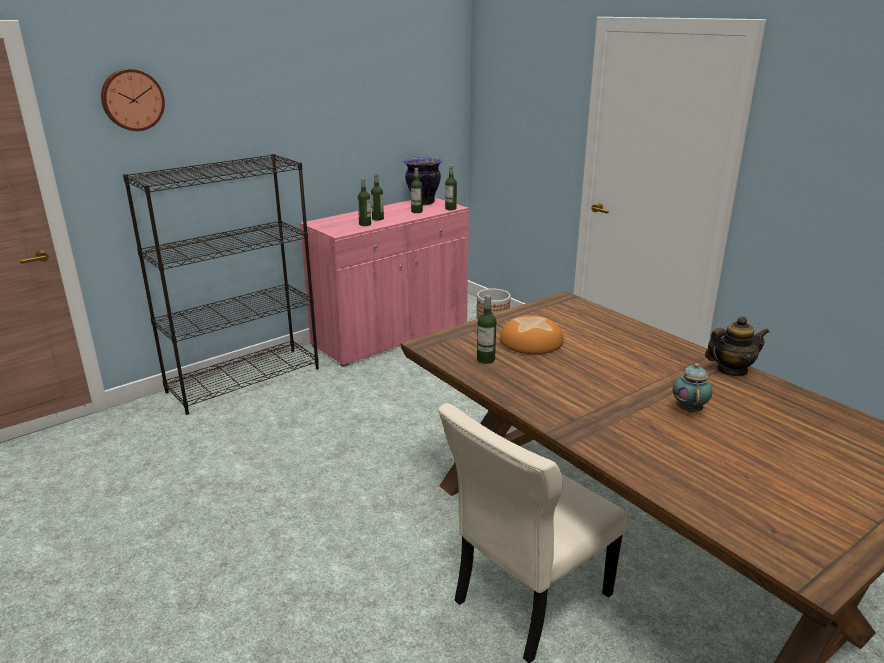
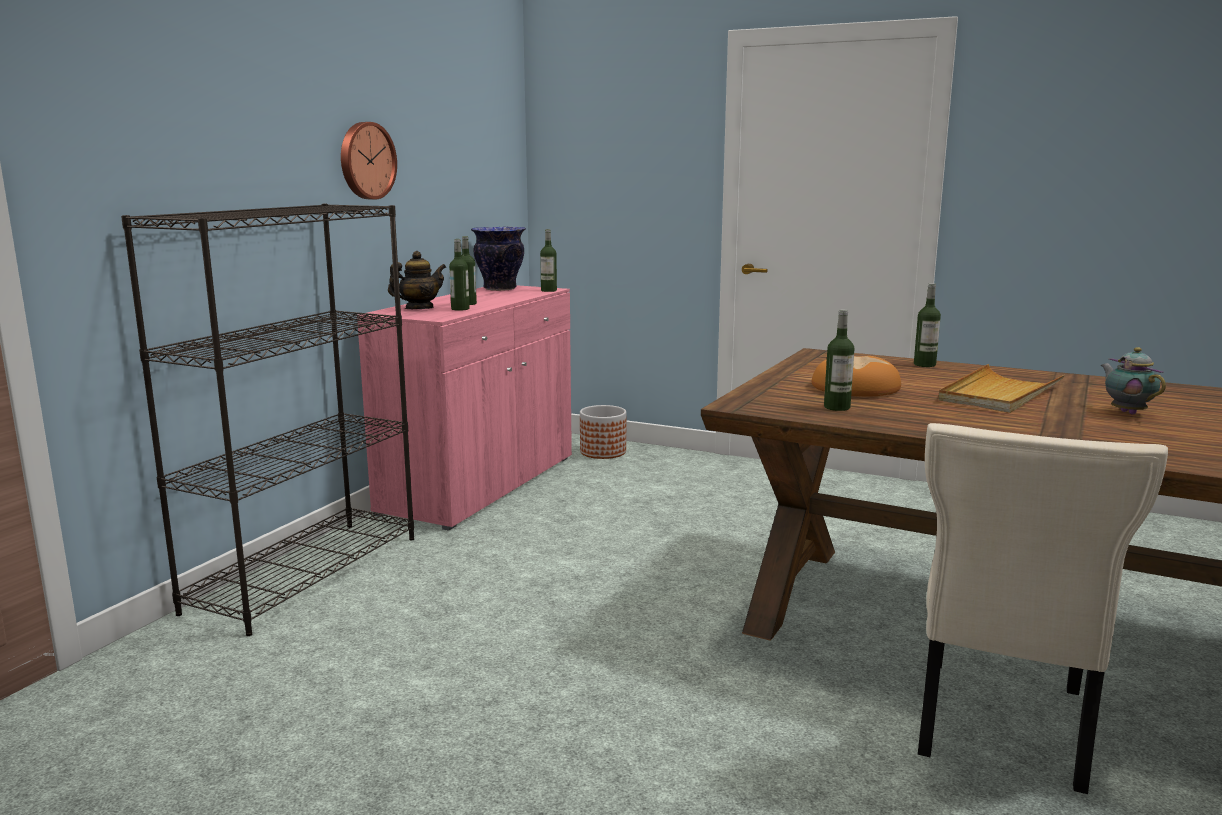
camera: 25 degrees left, 10 degrees down
wall clock [101,69,165,131] -> wall clock moved to [341,122,397,200]
bottle [411,168,423,213] -> bottle moved to [914,283,941,367]
teapot [705,316,769,376] -> teapot moved to [388,251,446,309]
none -> beige tray [939,364,1065,413]

